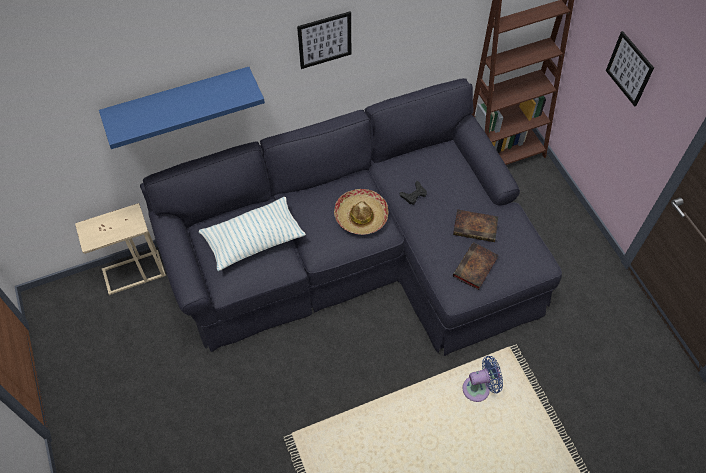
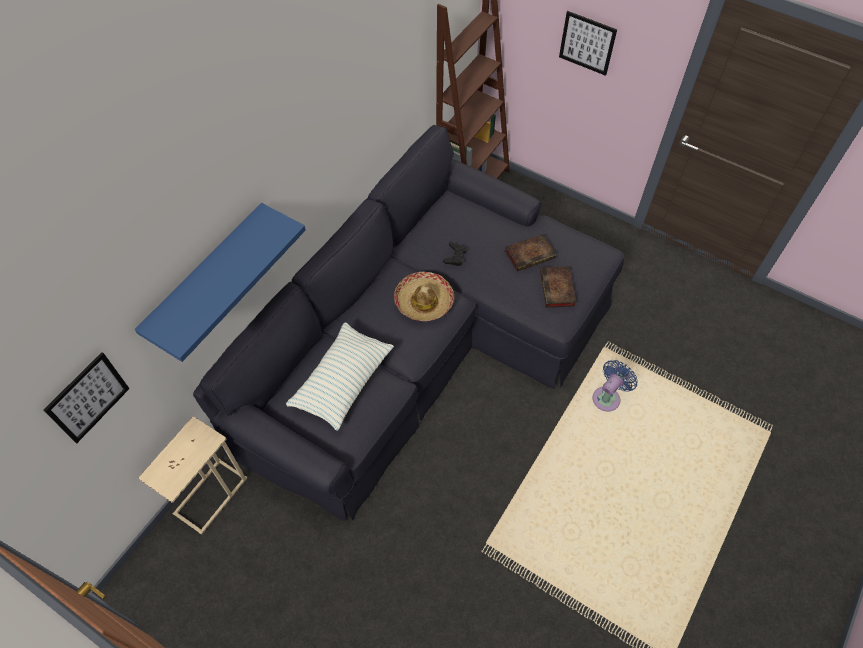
camera: 35 degrees left, 0 degrees up
picture [297,11,351,69] -> picture moved to [43,352,130,443]

